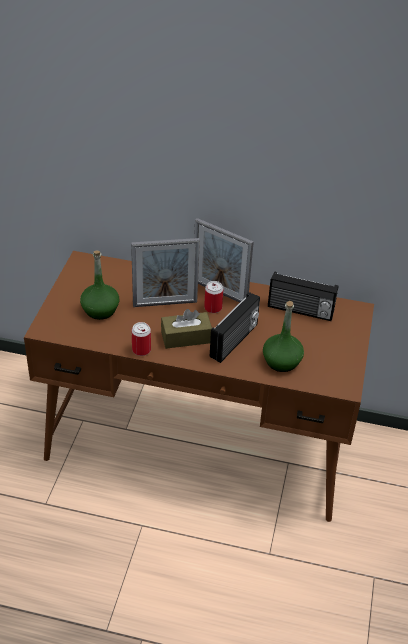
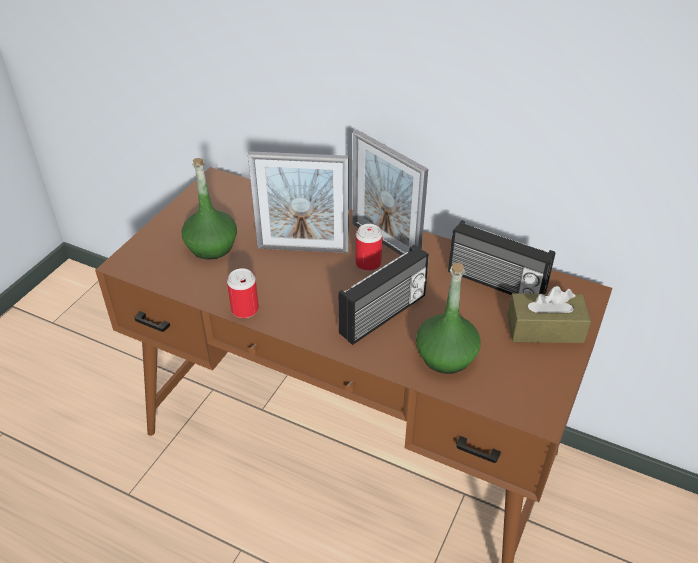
camera: 15 degrees right, 0 degrees up
brown tissue box [161,309,212,349] -> brown tissue box moved to [507,286,591,343]

